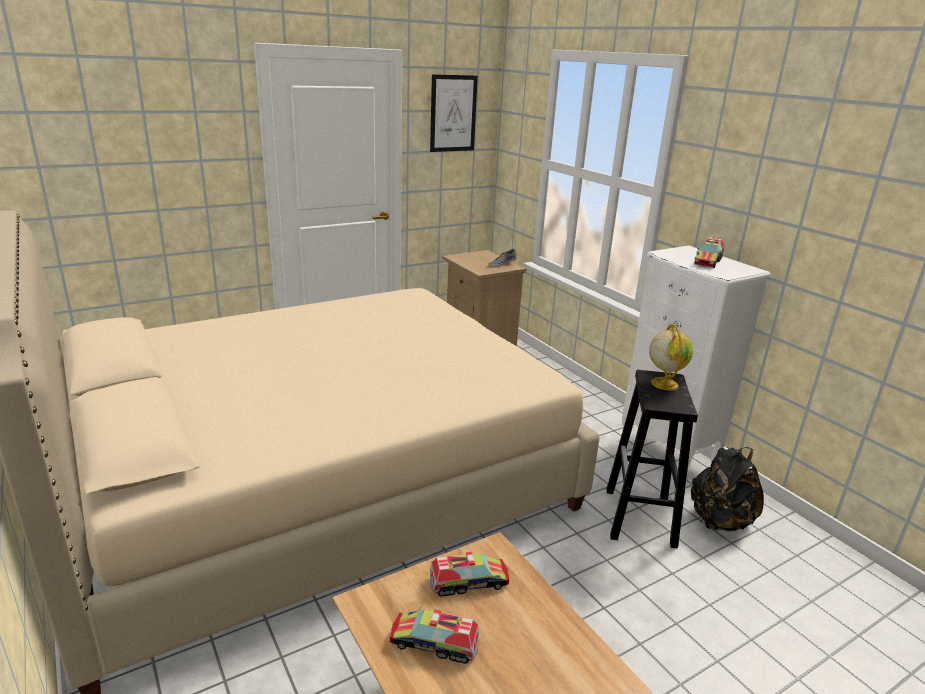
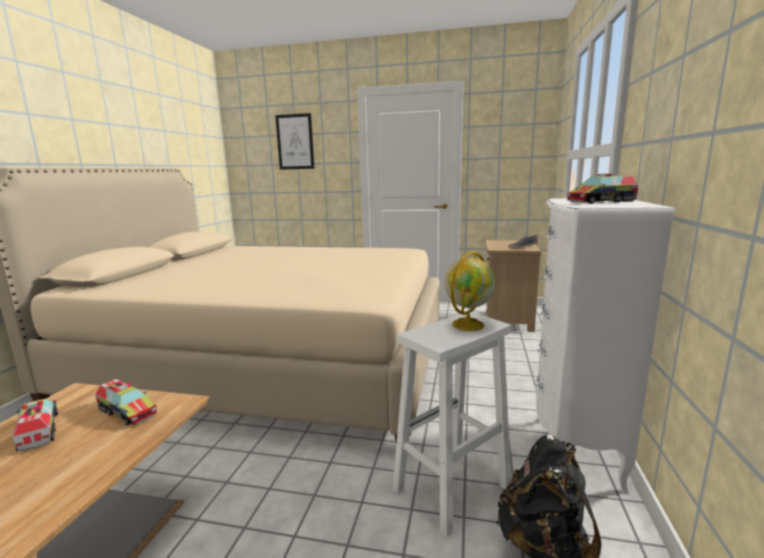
camera: 45 degrees right, 10 degrees down
picture [430,74,478,152] -> picture moved to [275,113,314,170]
black stool [606,370,698,549] -> white stool [393,311,511,537]

